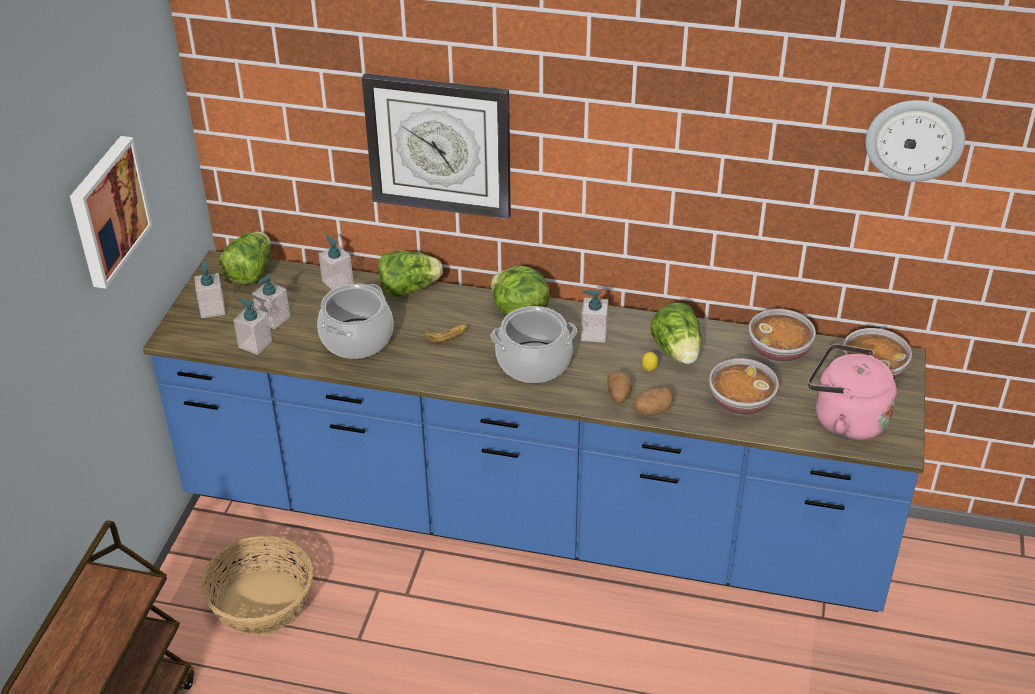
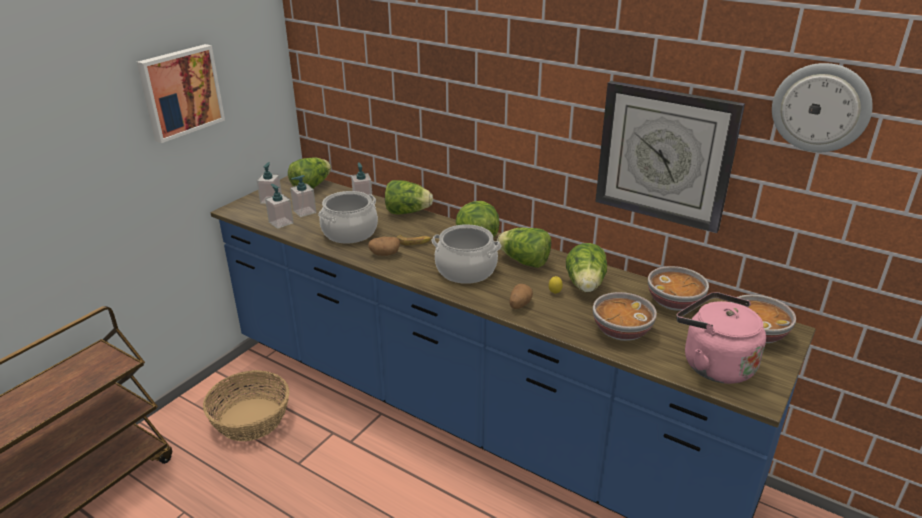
camera: 20 degrees right, 10 degrees down
wall clock [362,73,511,219] -> wall clock moved to [595,81,745,233]
soap dispenser [581,290,608,343] -> lettuce [497,228,551,268]
potato [634,387,673,416] -> potato moved to [368,237,400,256]

